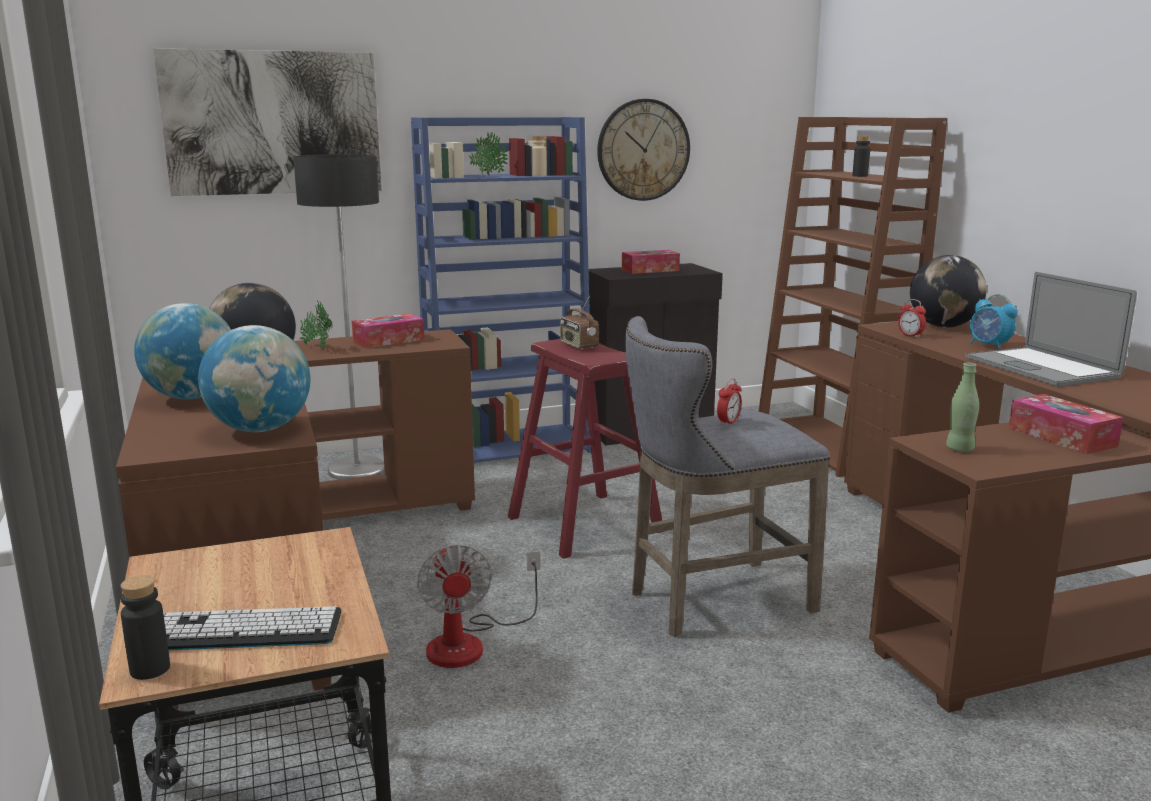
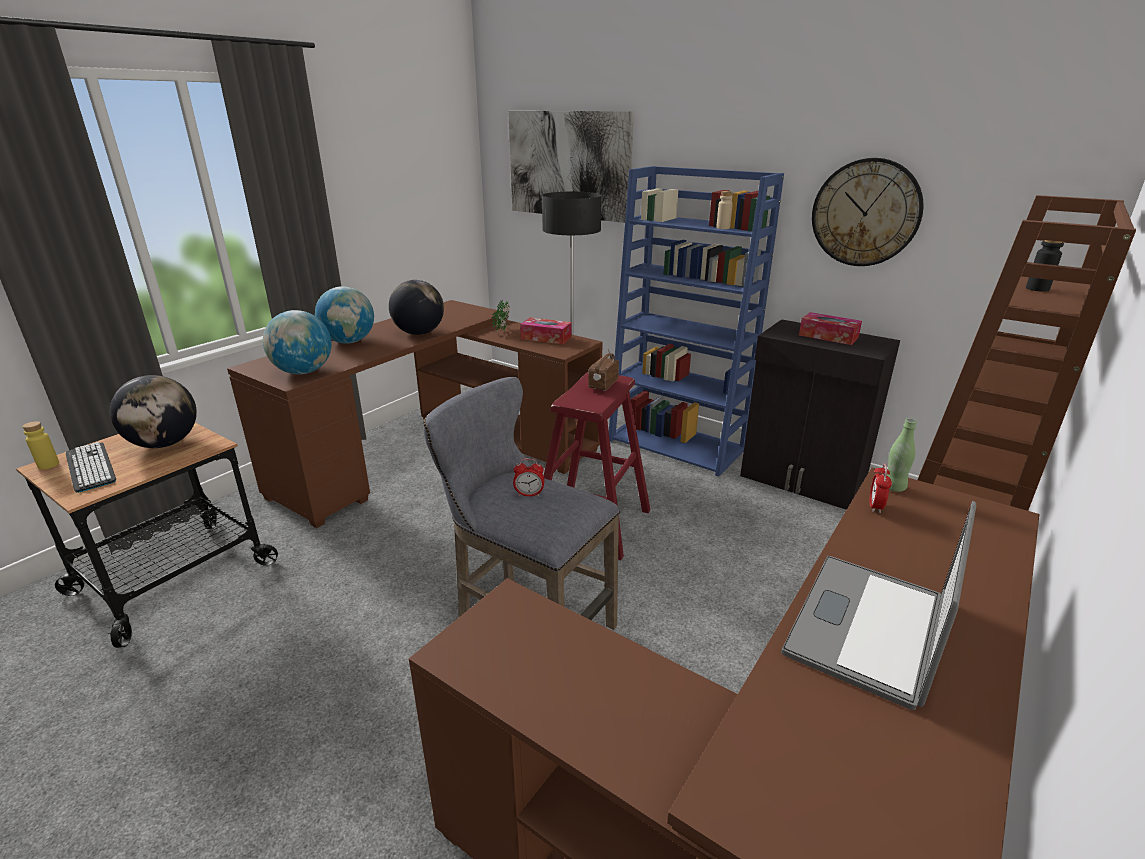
camera: 55 degrees right, 10 degrees up
black bottle [121,575,170,680] -> yellow bottle [22,421,59,469]
fan [417,544,540,668] -> none
potted plant [469,133,508,175] -> none
globe [910,255,987,328] -> globe moved to [110,375,197,448]
green bottle [946,363,979,452] -> green bottle moved to [887,418,917,492]
alarm clock [970,294,1018,350] -> none
tissue box [1009,394,1123,454] -> none

